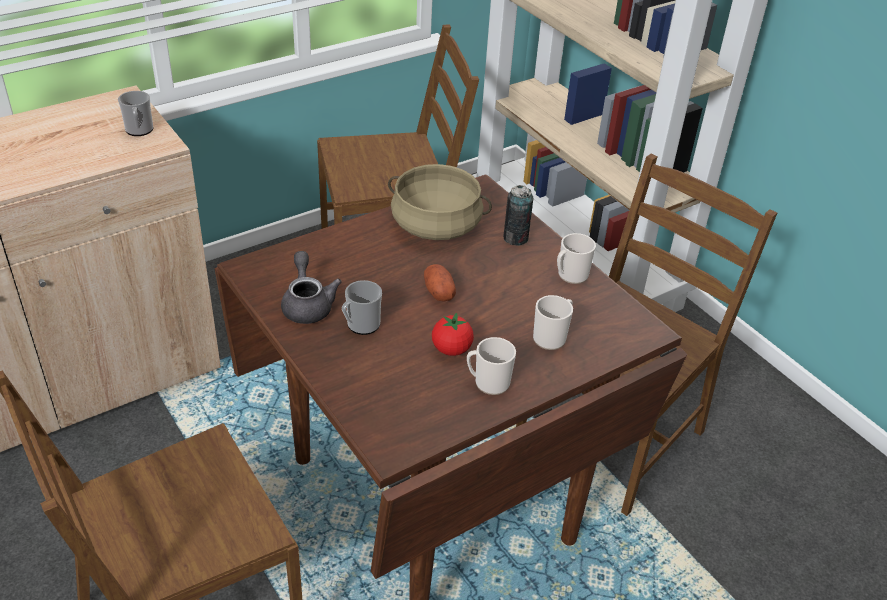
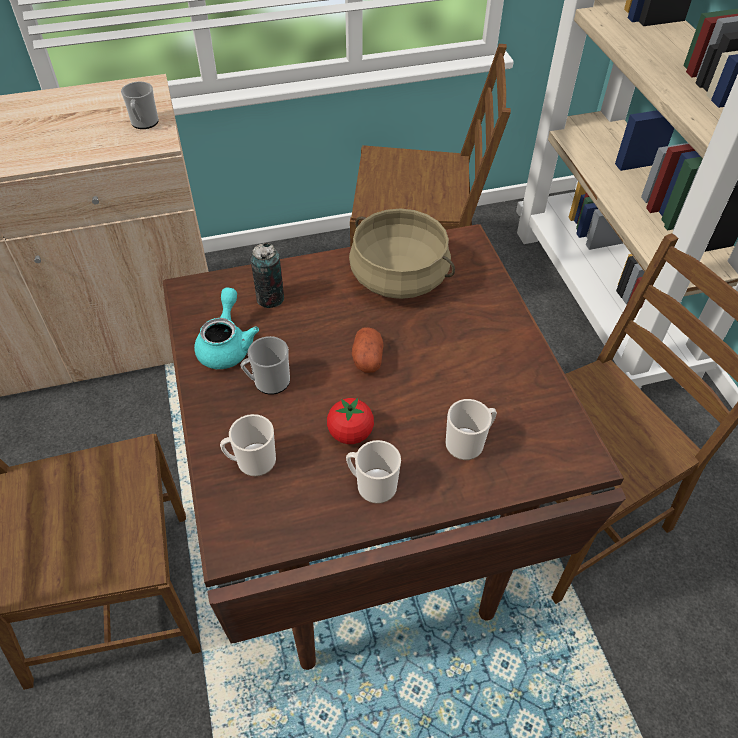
camera: 20 degrees right, 10 degrees up
grey teapot [281,251,342,324] -> turquoise teapot [194,288,259,369]
can [503,185,533,246] -> can moved to [250,243,284,308]
mug [557,233,596,284] -> mug moved to [220,414,276,477]

